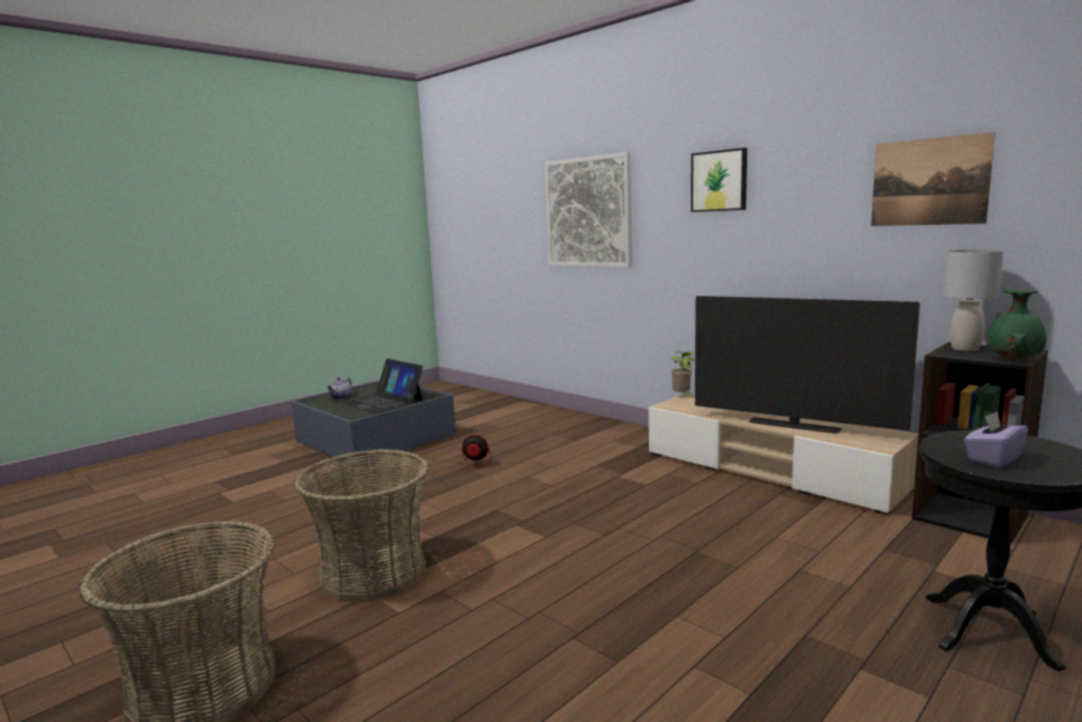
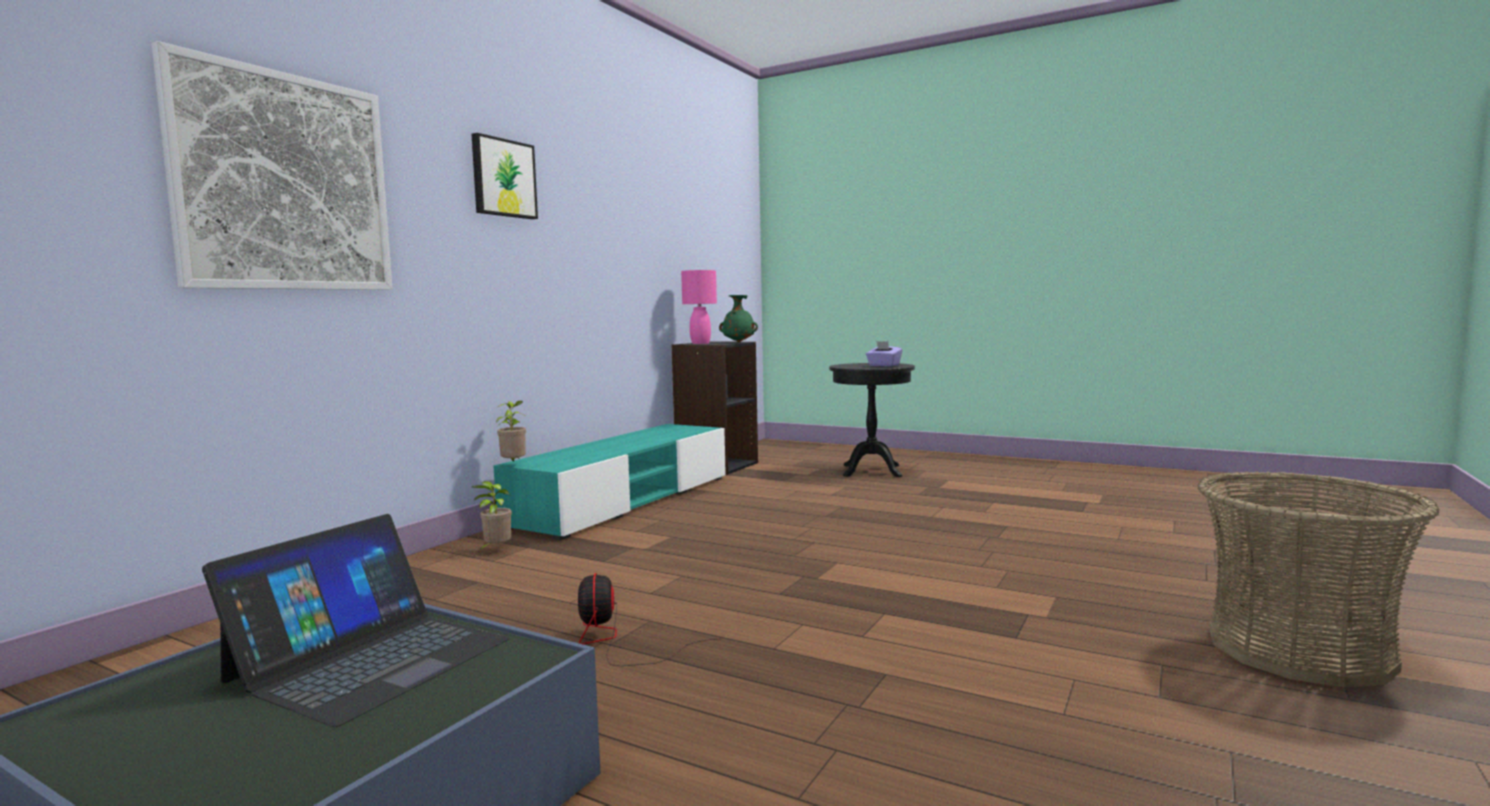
camera: 105 degrees left, 5 degrees down
basket [294,449,429,602] -> none
teapot [327,377,352,400] -> none
beige tv stand [649,394,918,515] -> turquoise tv stand [493,424,726,540]
television [695,296,920,434] -> none
picture [871,132,995,226] -> none
grey table lamp [943,249,1004,351] -> pink table lamp [681,270,717,344]
none -> potted plant [472,481,512,552]

